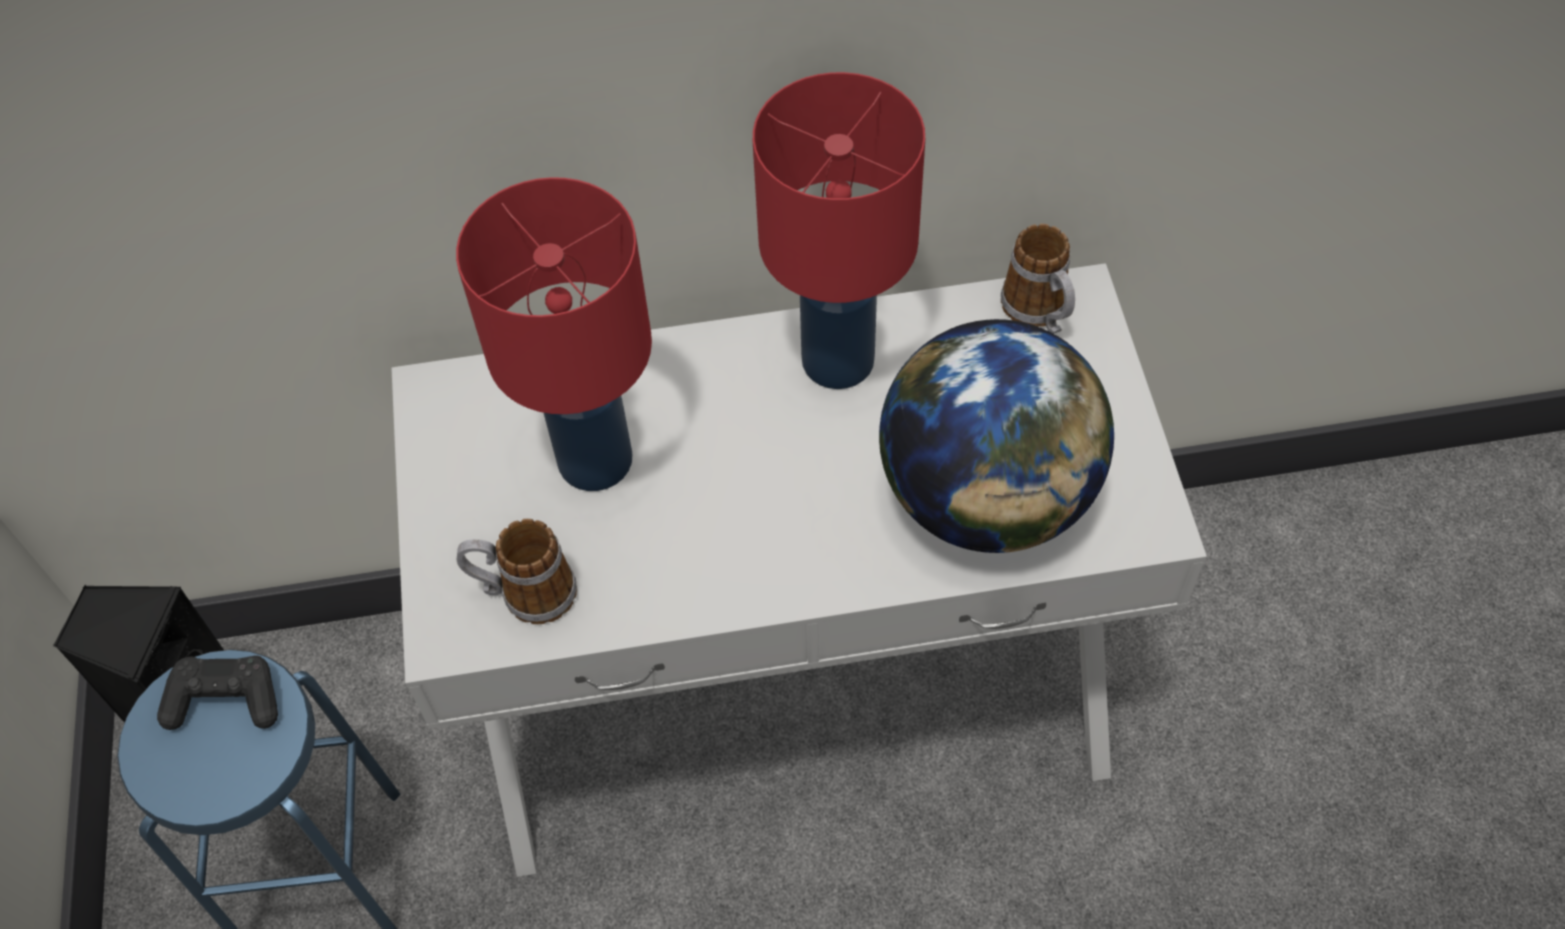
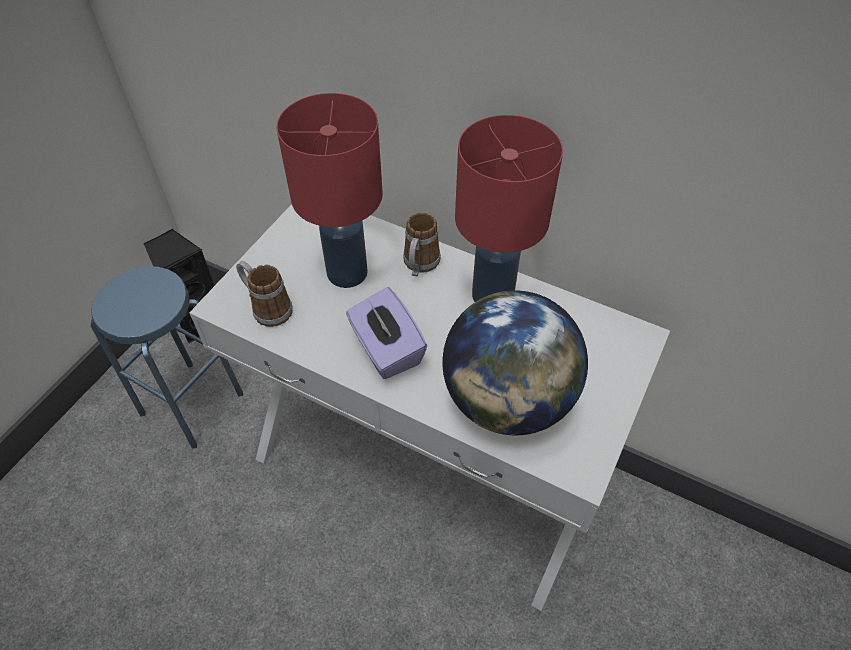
camera: 35 degrees right, 5 degrees down
black game controller [157,656,278,730] -> none
mug [1001,224,1075,334] -> mug moved to [403,212,441,276]
none -> purple tissue box [346,287,427,379]

